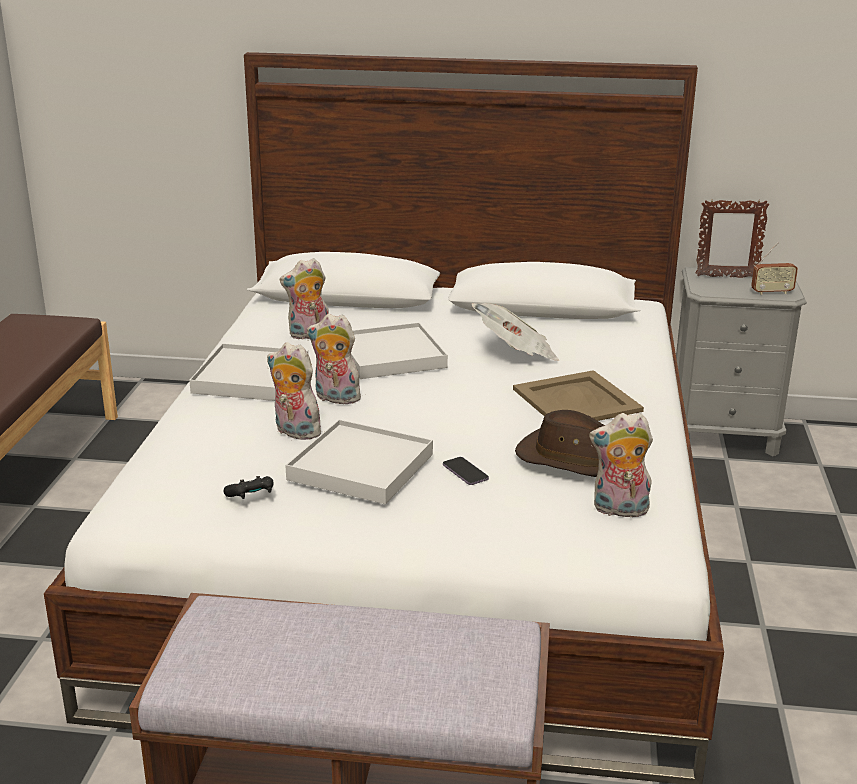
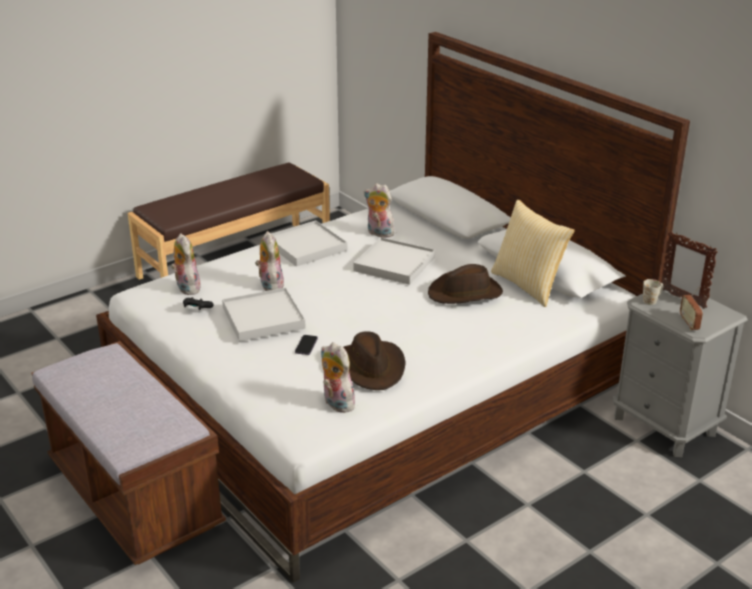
camera: 45 degrees right, 5 degrees up
plush toy [307,313,363,404] -> plush toy moved to [171,233,202,295]
newspaper [472,303,559,361] -> brown hat [428,264,503,304]
beige tray [513,370,644,421] -> none
radio [751,242,798,295] -> radio turned 45 degrees clockwise [680,286,703,330]
none -> pillow [491,200,575,307]
none -> white mug [643,279,663,305]

